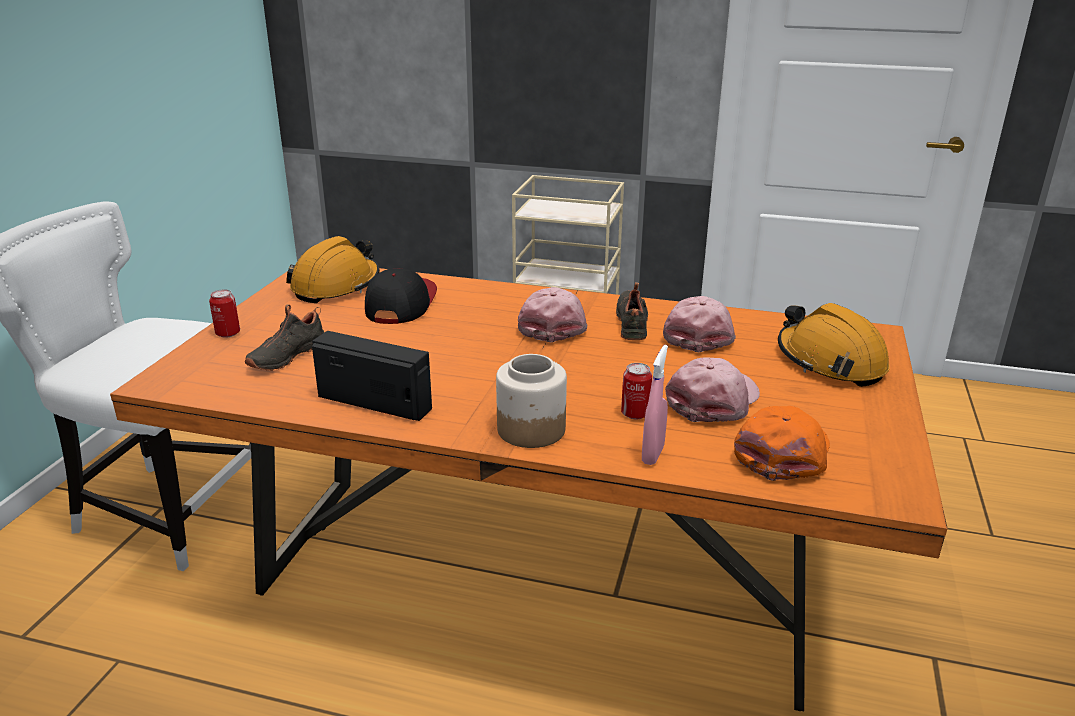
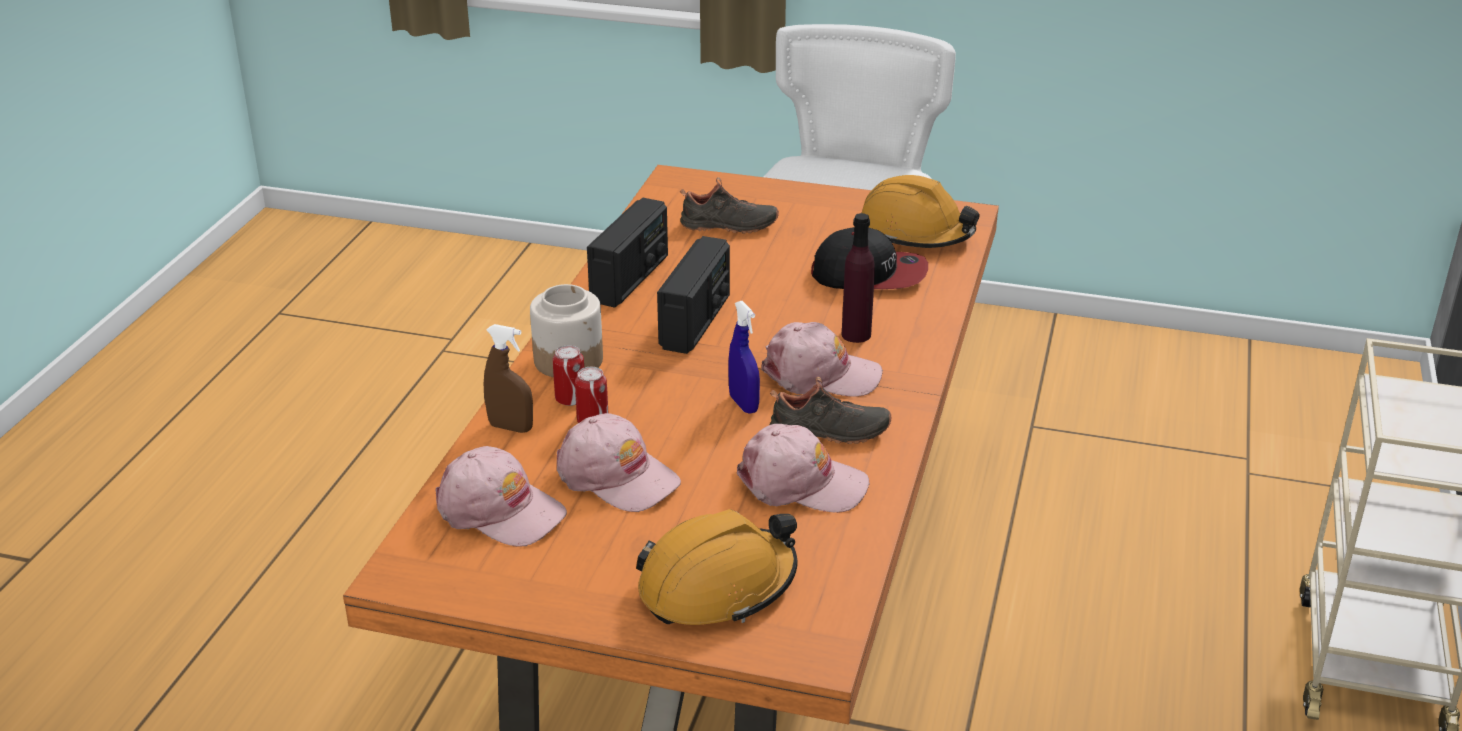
camera: 90 degrees right, 5 degrees up
can [209,289,240,338] -> can moved to [553,345,584,406]
black shoe [245,304,324,371] -> black shoe turned 150 degrees clockwise [680,177,779,233]
pink spray bottle [642,345,668,465] -> brown spray bottle [484,324,533,433]
orange cap [734,406,830,481] -> pink cap [435,446,567,547]
none -> radio [657,236,730,354]
none -> blue spray bottle [728,301,760,414]
none -> purple bottle [842,213,875,343]

